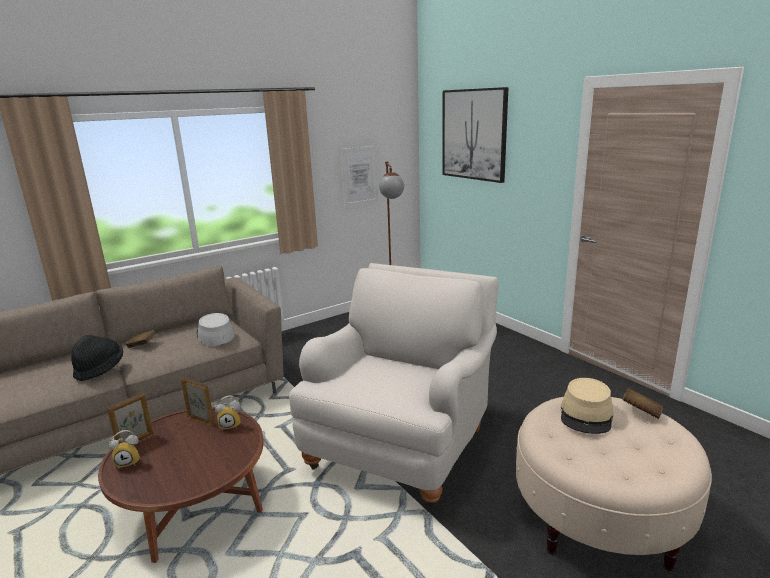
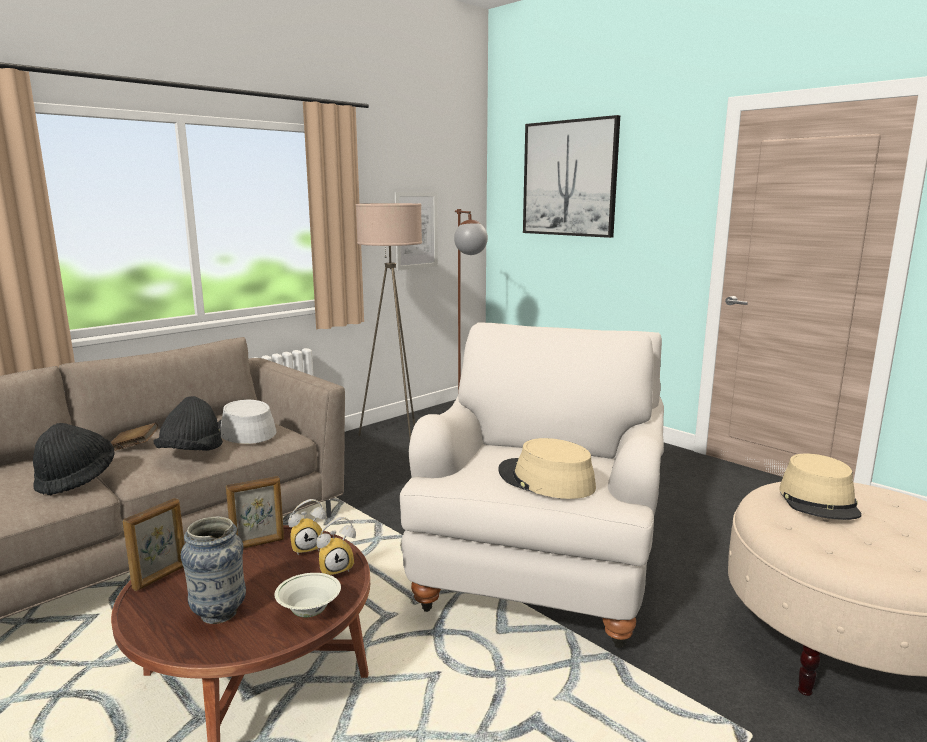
camera: 10 degrees left, 5 degrees down
alarm clock [109,430,140,469] -> alarm clock moved to [316,517,356,575]
picture frame [181,378,214,426] -> picture frame turned 135 degrees clockwise [226,476,284,548]
brown book [623,388,663,419] -> none
none -> black hat [153,396,223,451]
none -> vase [181,517,246,624]
none -> white bowl [274,573,341,617]
none -> beige floor lamp [356,203,422,439]
none -> beige hat [498,438,596,499]

